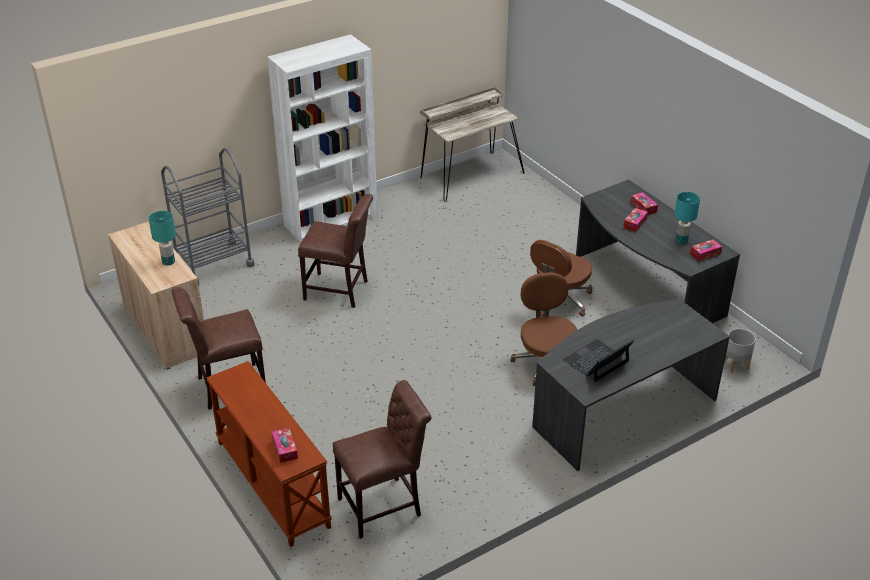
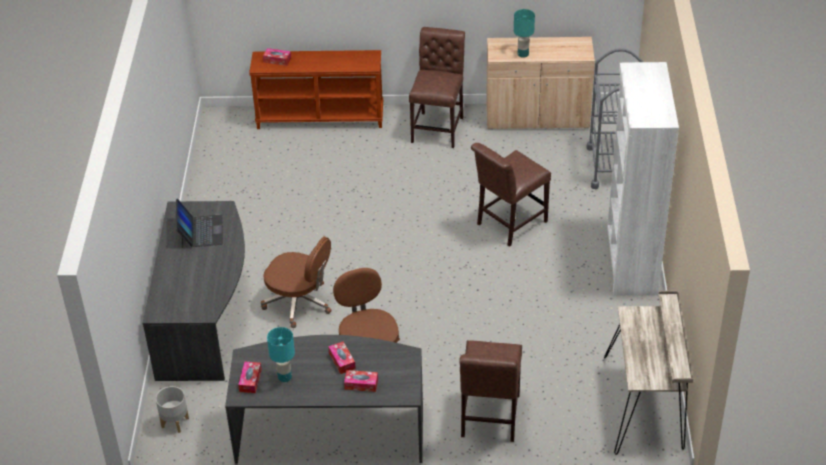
camera: 125 degrees right, 5 degrees up
brown chair [333,380,431,539] -> brown chair moved to [459,340,522,442]

